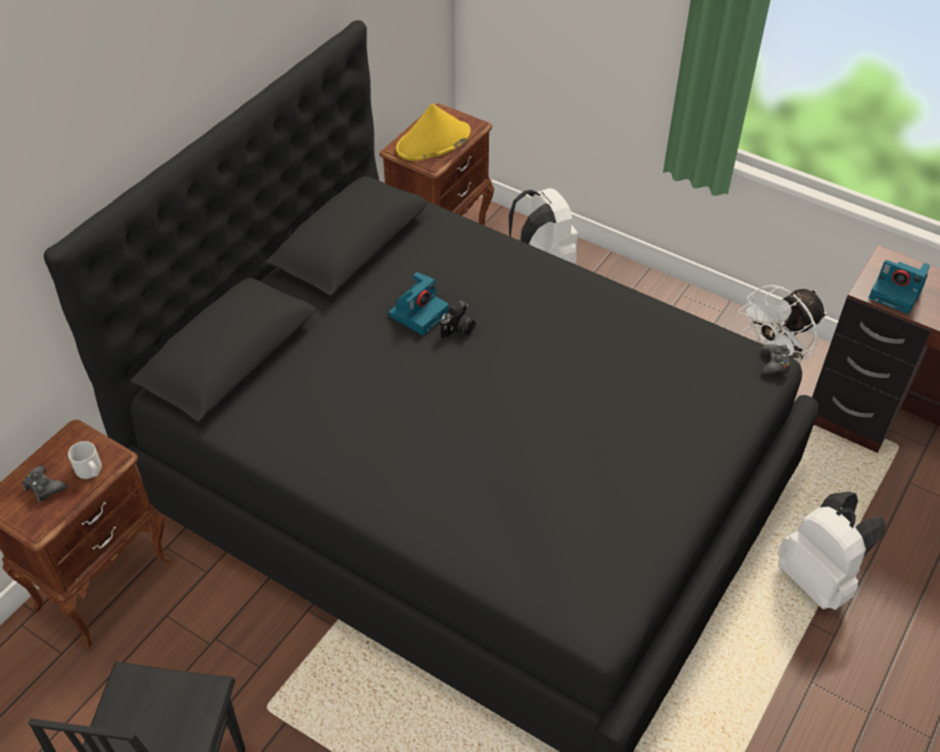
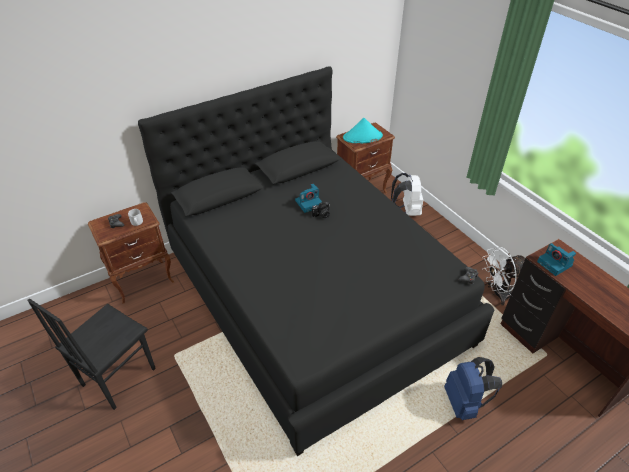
camera: 25 degrees right, 5 degrees down
yellow hat [396,103,471,161] -> turquoise hat [343,118,383,143]
white backpack [777,492,886,610] -> blue backpack [444,357,502,420]

